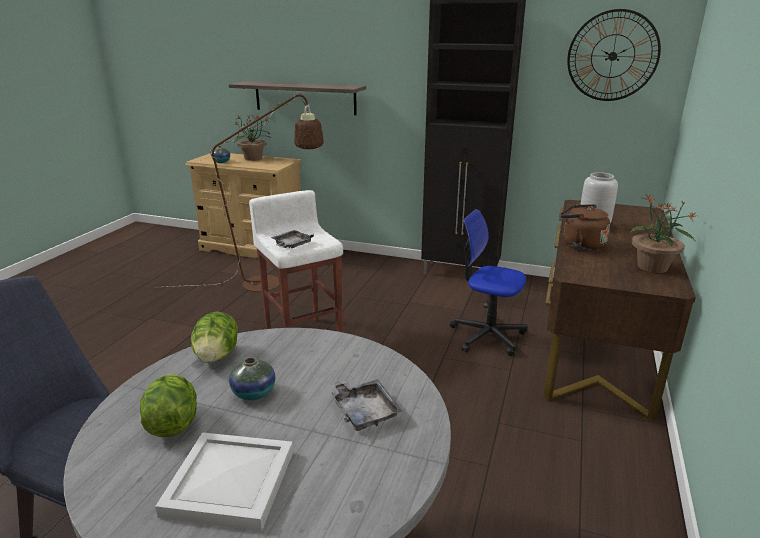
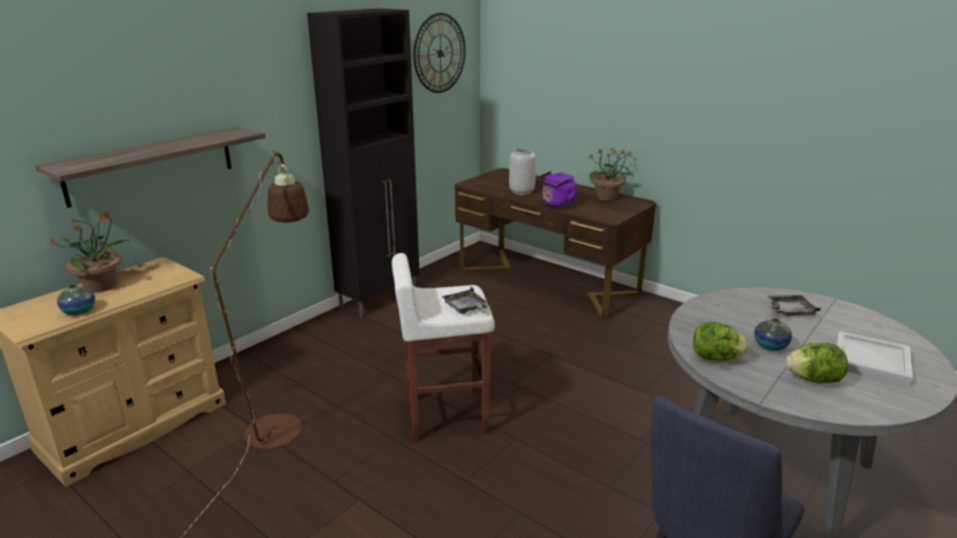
camera: 70 degrees left, 0 degrees up
office chair [450,209,528,356] -> none
brown kettle [559,204,610,251] -> purple kettle [536,171,576,207]

